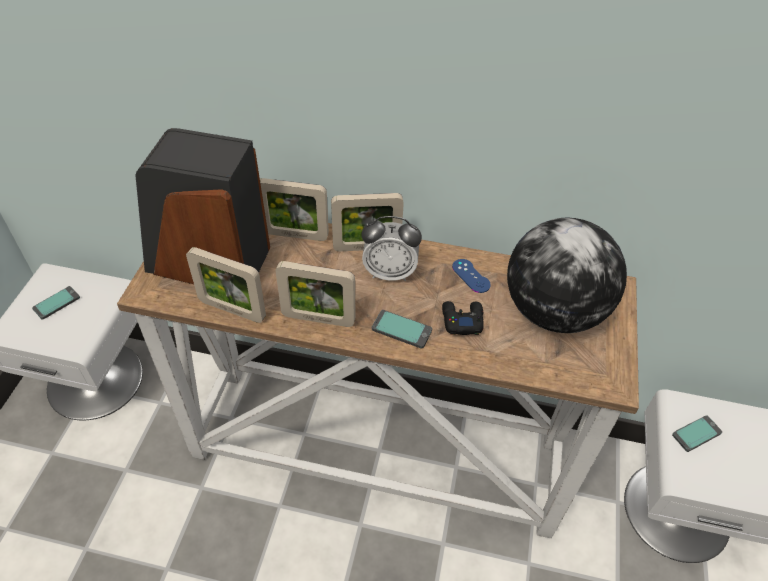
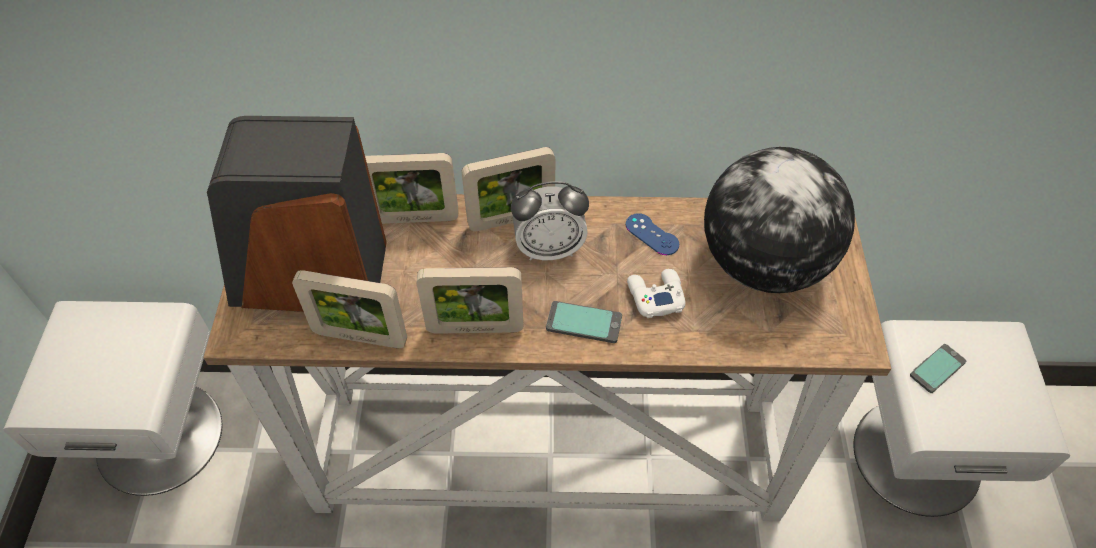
camera: 10 degrees left, 5 degrees up
phone [32,286,80,320] -> none
black game controller [442,301,484,335] -> white game controller [627,269,685,318]

